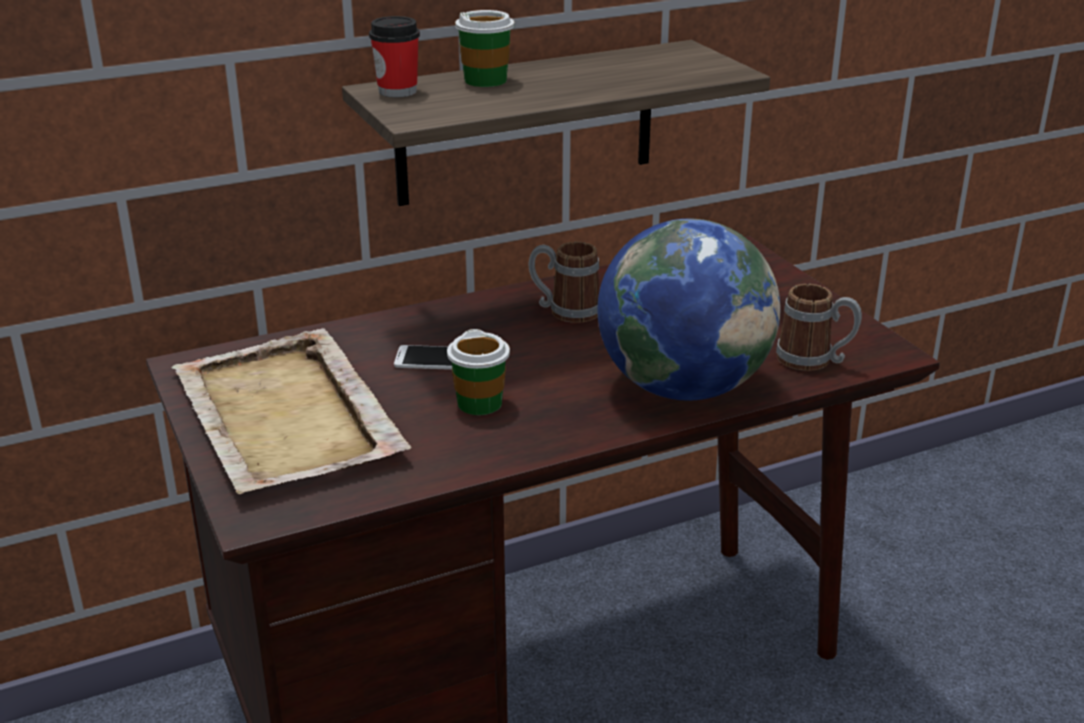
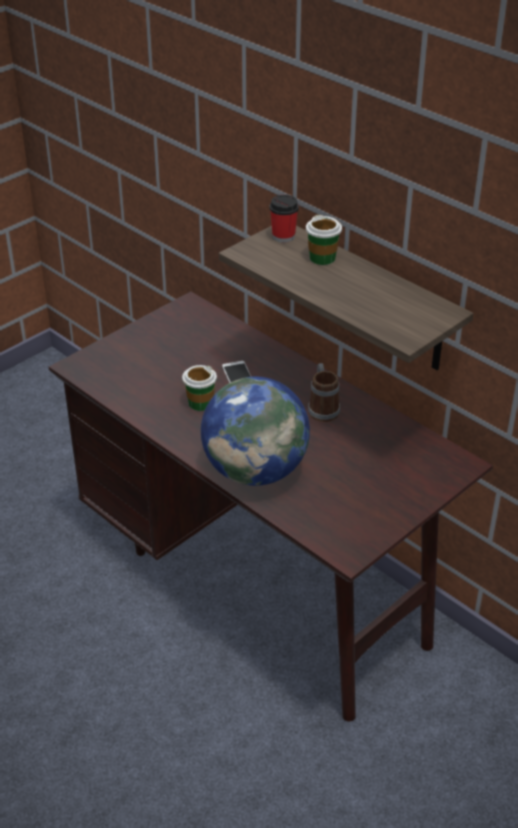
camera: 70 degrees right, 10 degrees up
beige tray [171,328,411,494] -> none
mug [776,284,862,371] -> none

